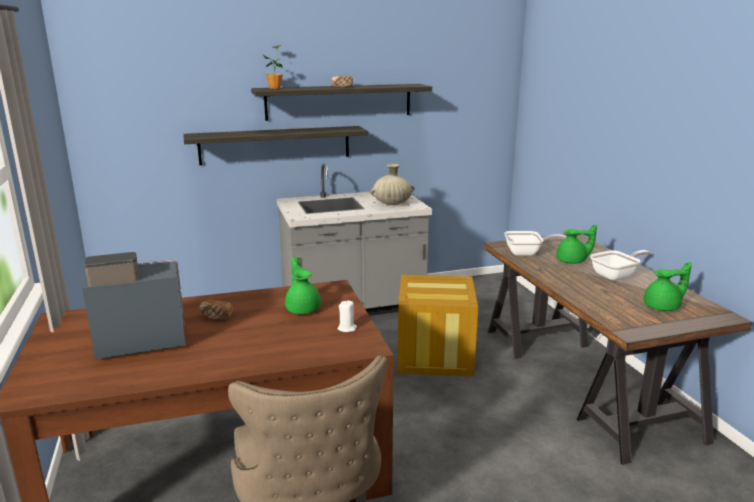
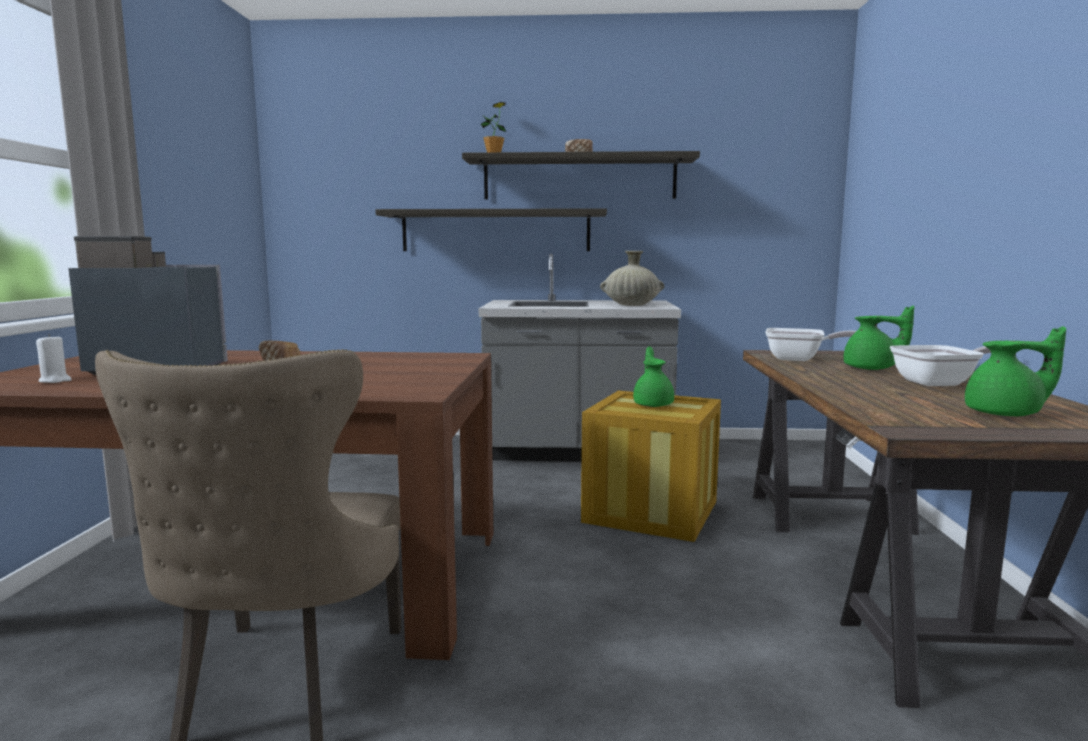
camera: 20 degrees right, 10 degrees down
green teapot [285,256,321,314] -> green teapot moved to [633,346,674,407]
white candle [338,300,357,332] -> white candle moved to [36,334,72,383]

